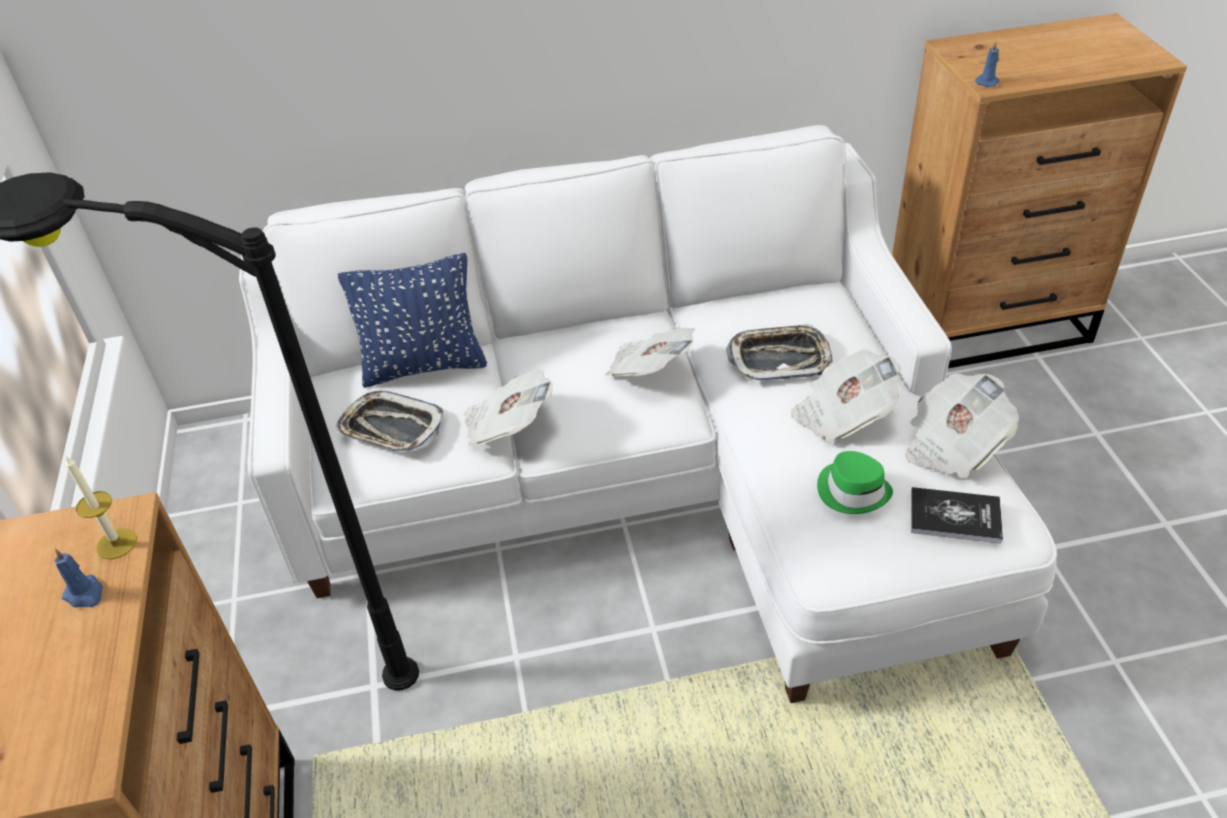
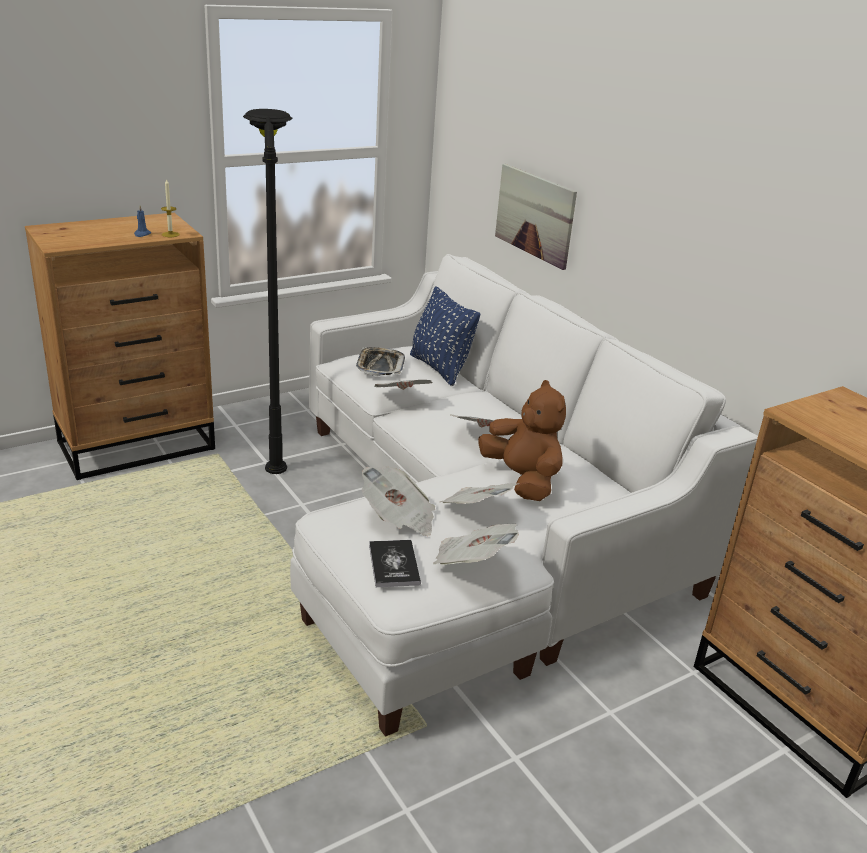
camera: 65 degrees right, 15 degrees down
tray [726,324,832,381] -> brown plush toy [478,380,566,501]
green hat [817,451,893,514] -> newspaper [362,466,435,536]
blue candle [975,41,1000,87] -> none
none -> picture [495,164,577,270]

